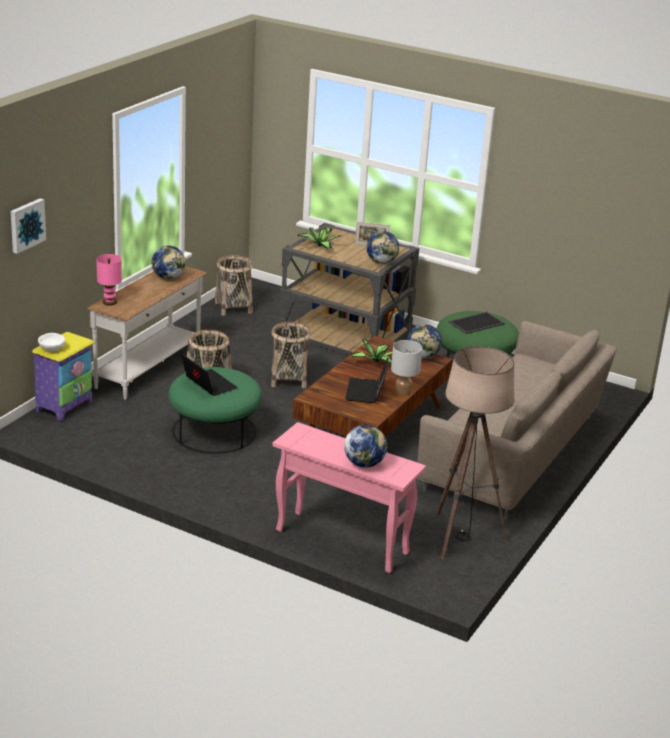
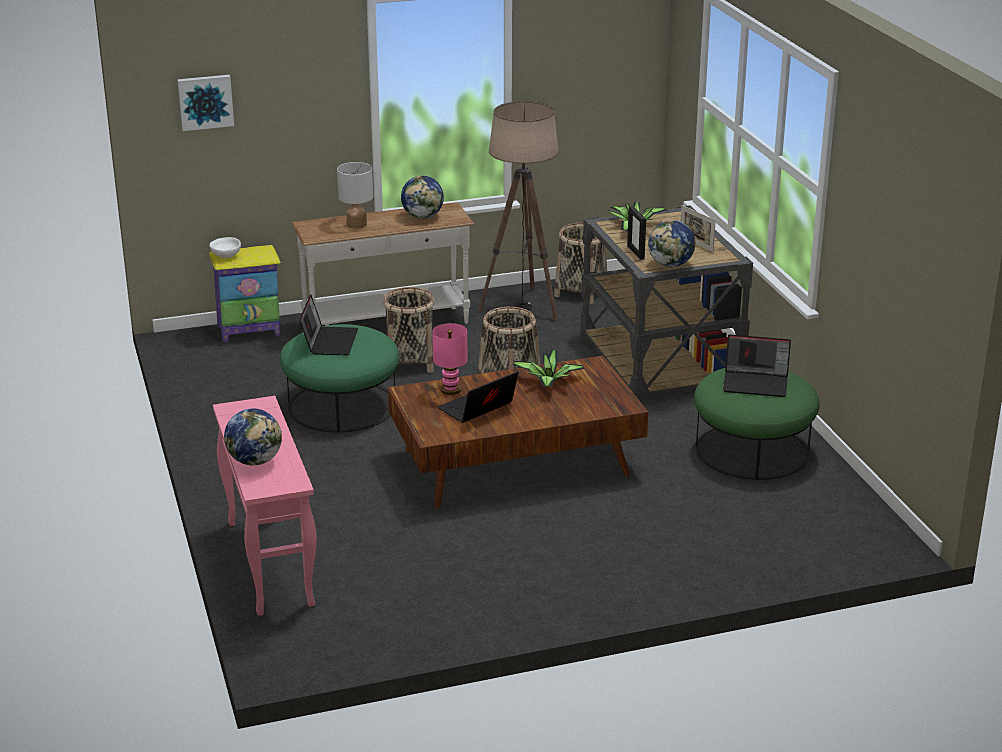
camera: 45 degrees right, 0 degrees up
pink table lamp [96,254,122,306] -> pink table lamp moved to [432,323,468,395]
grey table lamp [391,340,422,396] -> grey table lamp moved to [337,162,373,229]
globe [407,324,442,359] -> none
beige sofa [417,321,617,520] -> none
floor lamp [436,346,514,560] -> floor lamp moved to [478,101,559,322]
tray [448,312,505,334] -> laptop [723,334,791,397]
none -> picture frame [627,206,646,260]

